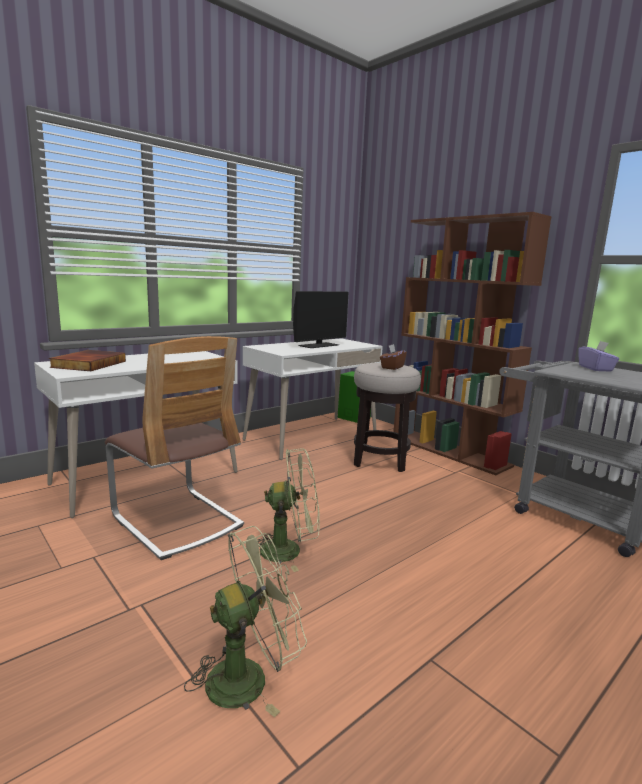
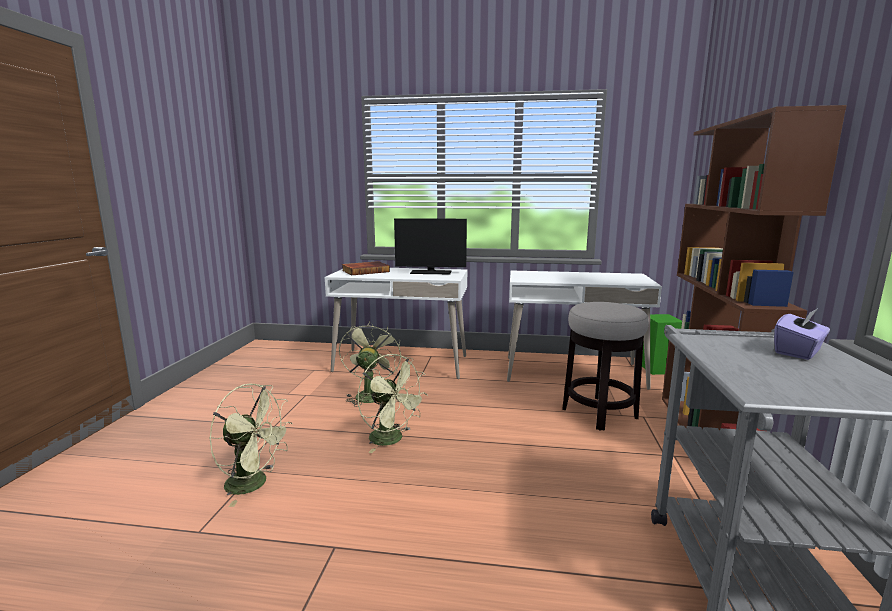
camera: 50 degrees right, 0 degrees up
chair [105,336,244,560] -> green fan [339,321,401,407]
monitor [293,291,348,348] -> monitor moved to [394,218,467,274]
brown tissue box [380,344,407,370] -> none

